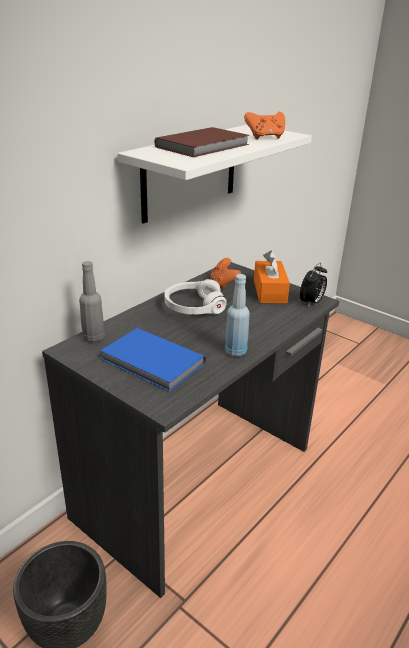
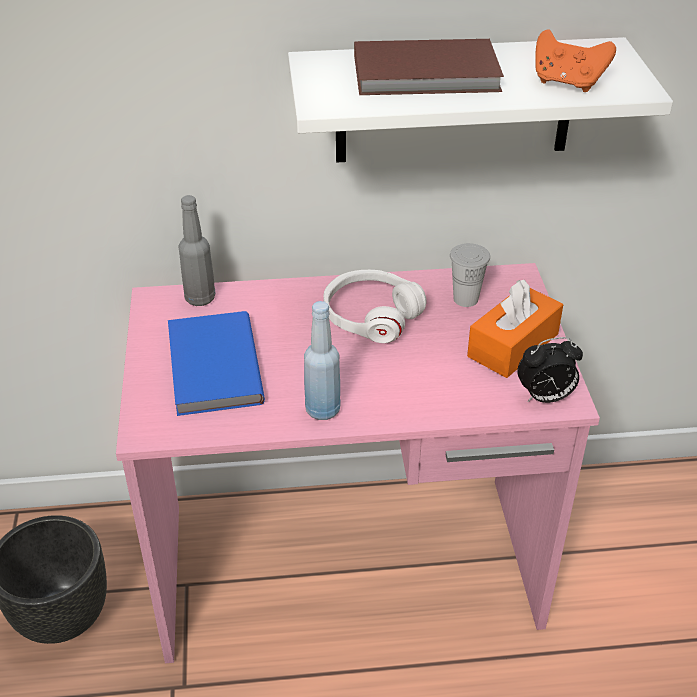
camera: 45 degrees right, 10 degrees up
grey desk [42,262,339,598] -> pink desk [116,263,600,663]
orange game controller [210,258,241,289] -> white cup [450,243,490,307]

